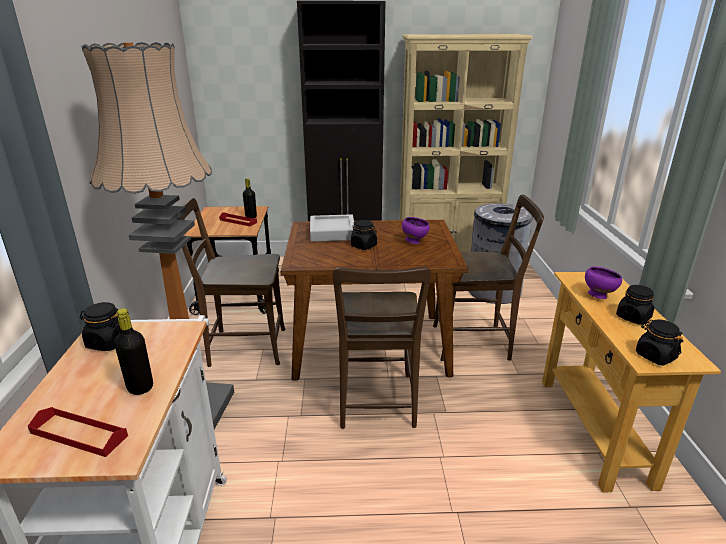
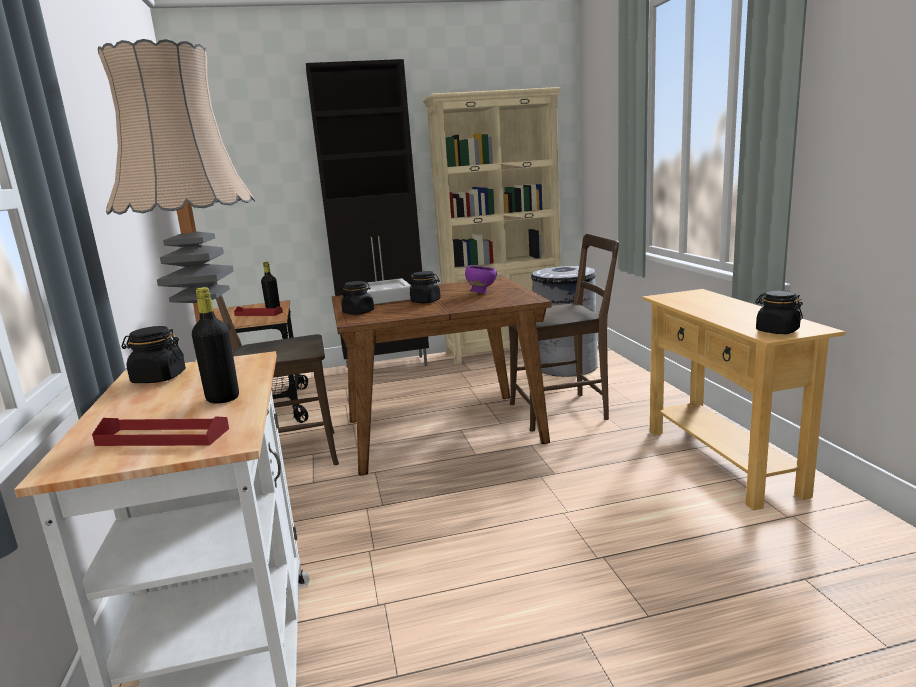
camera: 10 degrees left, 10 degrees down
brown chair [333,267,431,429] -> none
purple bowl [585,266,622,299] -> none
black jar [616,285,654,325] -> black jar moved to [341,281,374,315]

